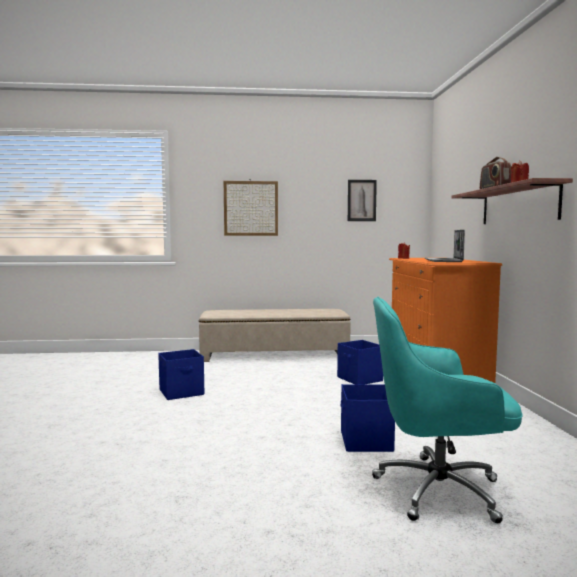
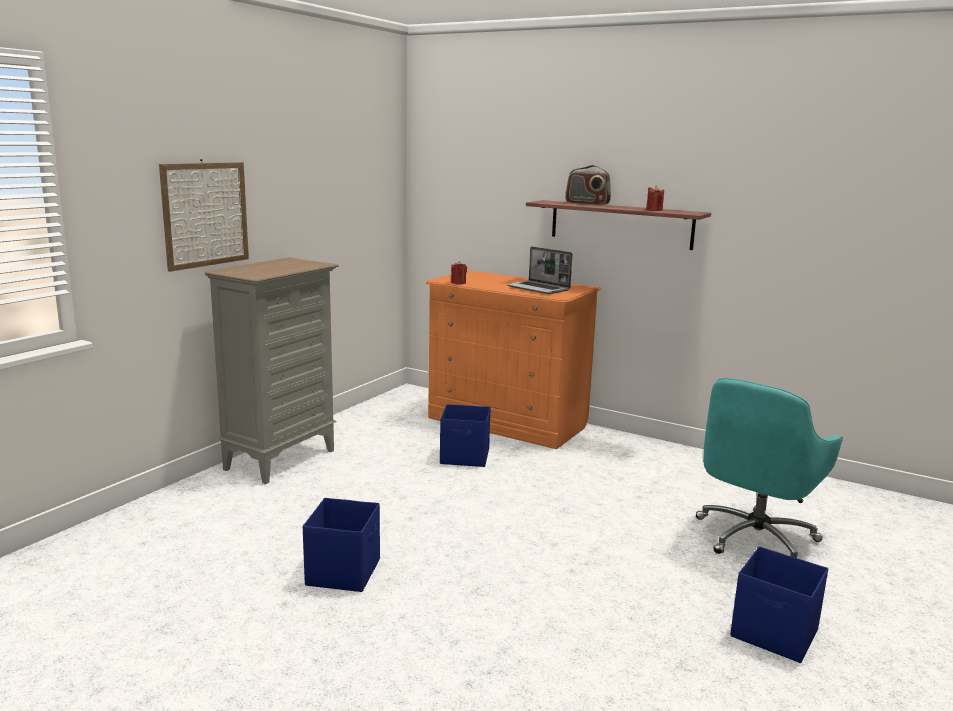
camera: 55 degrees left, 10 degrees up
beige bench [199,309,351,362] -> grey dresser [205,258,339,484]
blue storage box [341,384,395,452] -> blue storage box moved to [730,546,828,663]
picture [348,180,377,221] -> none

